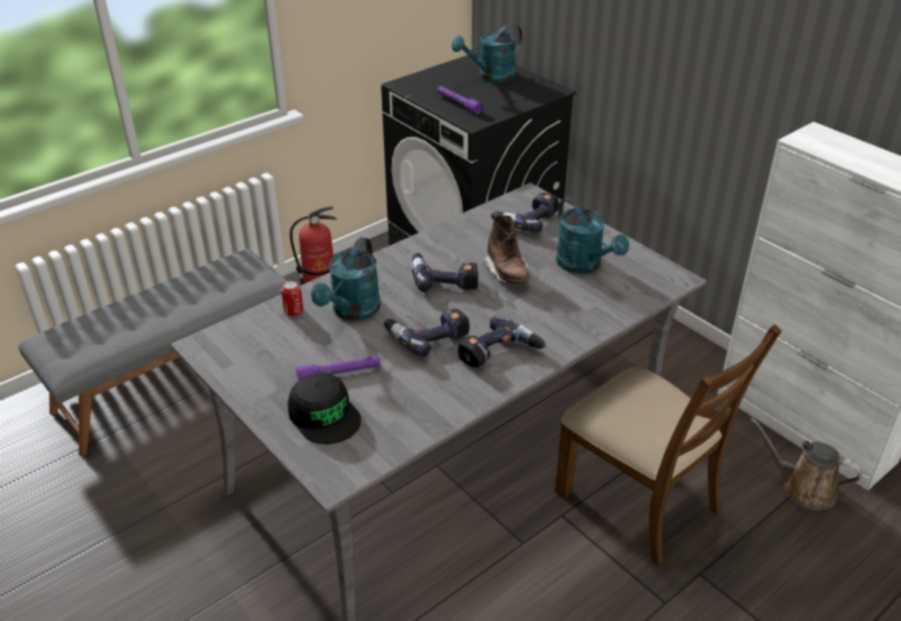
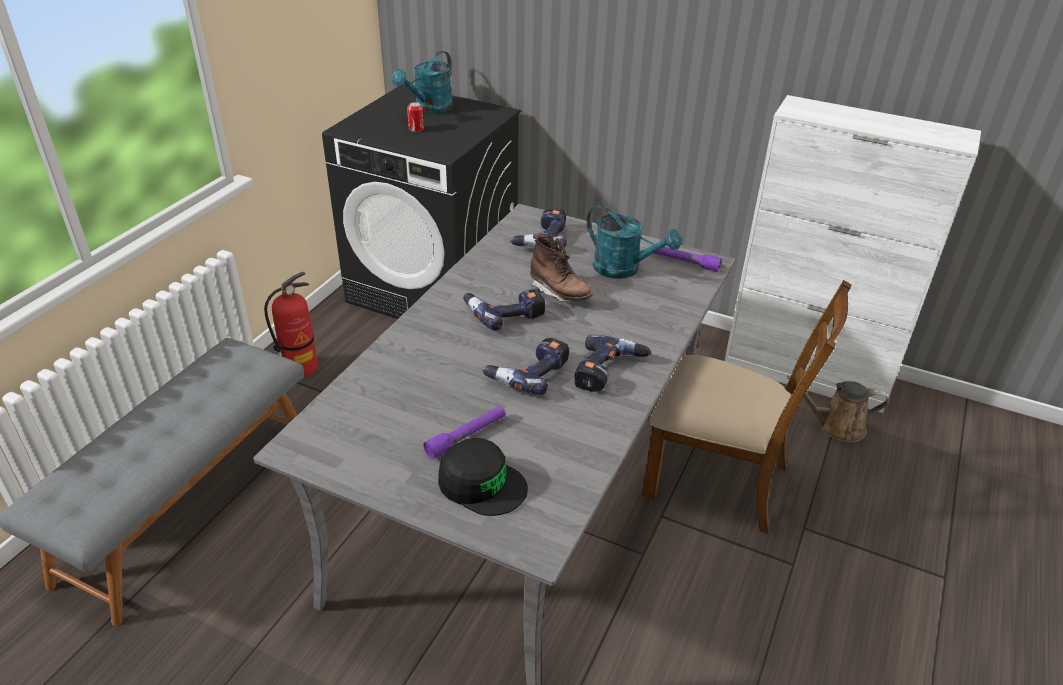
camera: 25 degrees left, 0 degrees up
can [281,281,303,316] -> can moved to [407,102,424,132]
turquoise watering can [311,237,381,321] -> none
purple flashlight [437,86,483,115] -> purple flashlight moved to [654,247,722,272]

